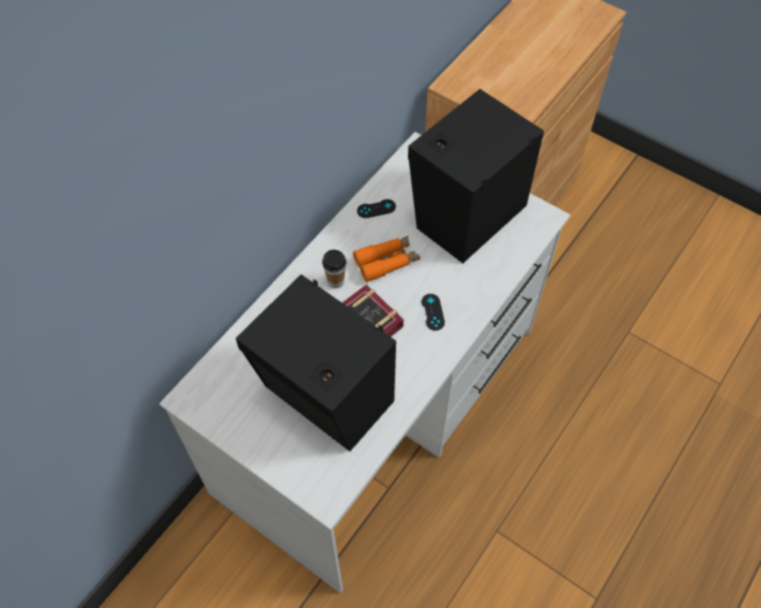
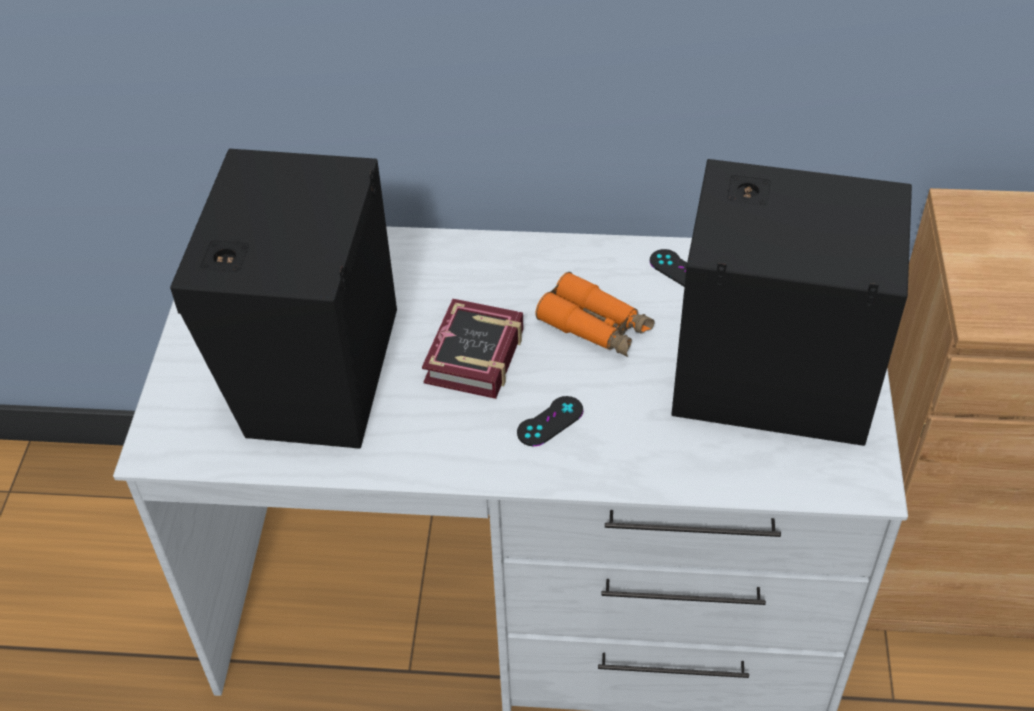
camera: 60 degrees right, 10 degrees down
cup [322,250,346,288] -> none

